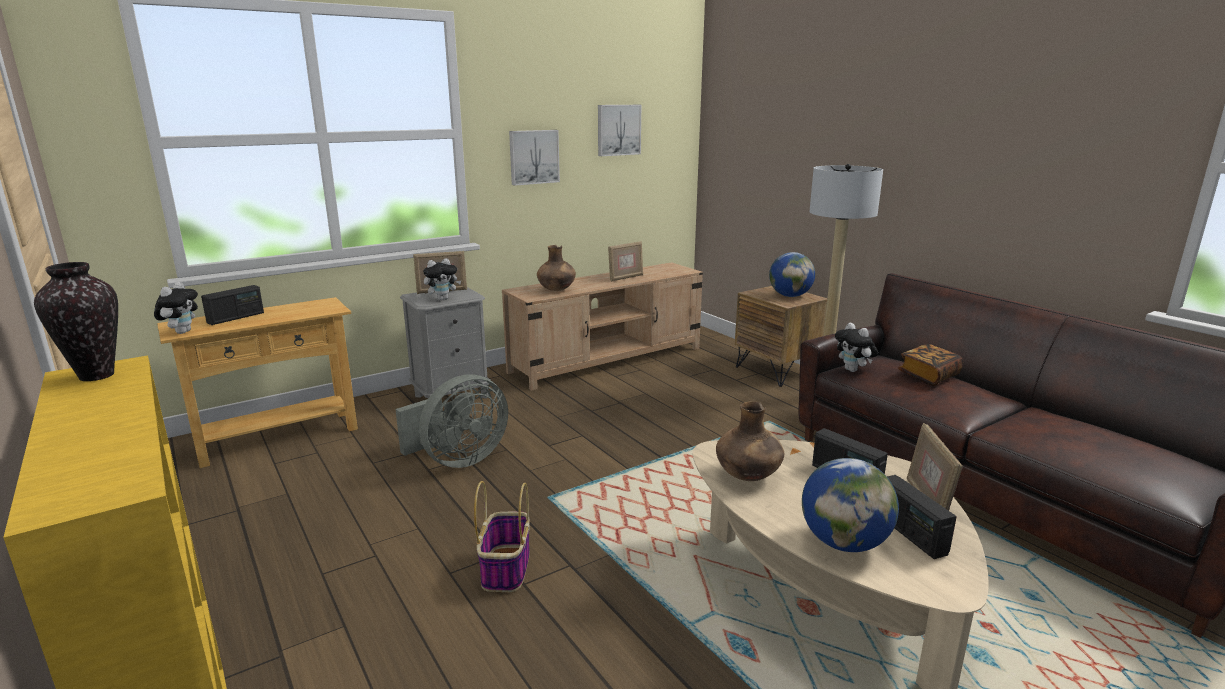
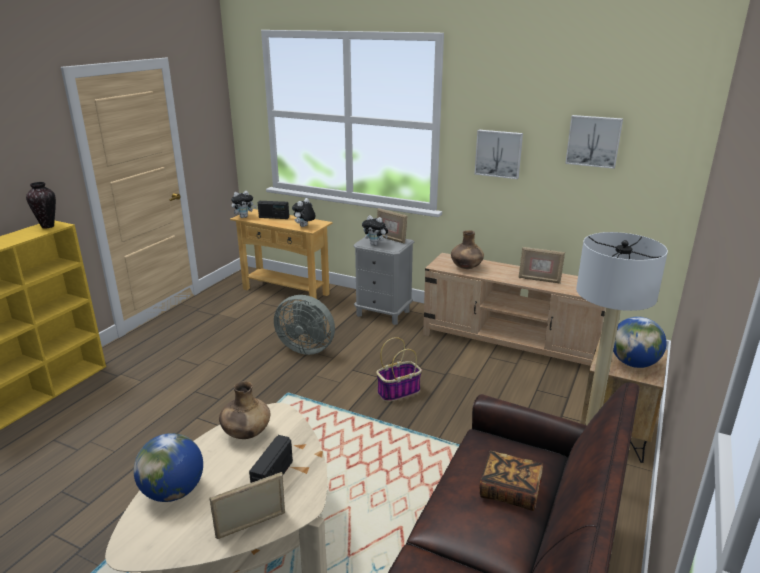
camera: 60 degrees right, 5 degrees up
basket [474,481,530,592] -> basket moved to [376,337,422,402]
plush toy [835,323,878,372] -> plush toy moved to [292,198,315,227]
radio [887,475,957,559] -> none

